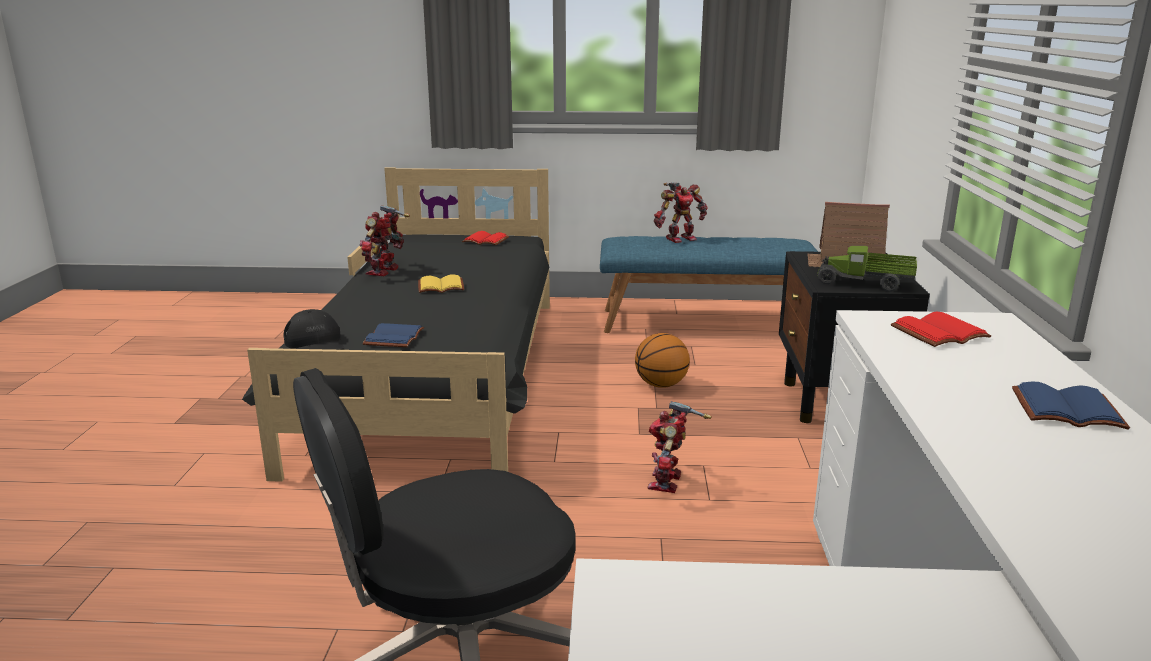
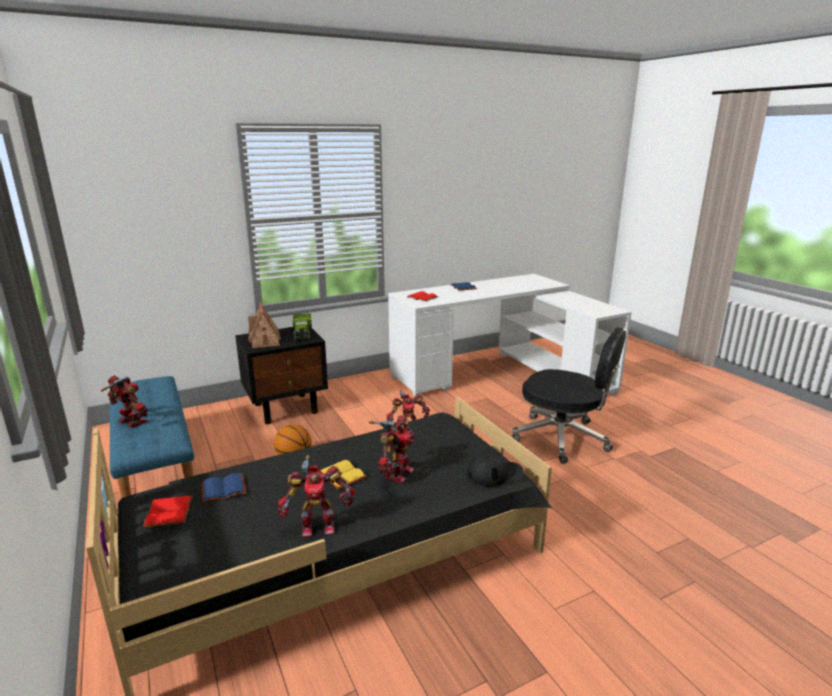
camera: 120 degrees left, 0 degrees up
black cap [284,309,344,350] -> black cap turned 45 degrees clockwise [467,452,524,487]
blue book [362,323,424,347] -> blue book moved to [201,473,246,503]
none -> toy robot [369,415,415,483]

